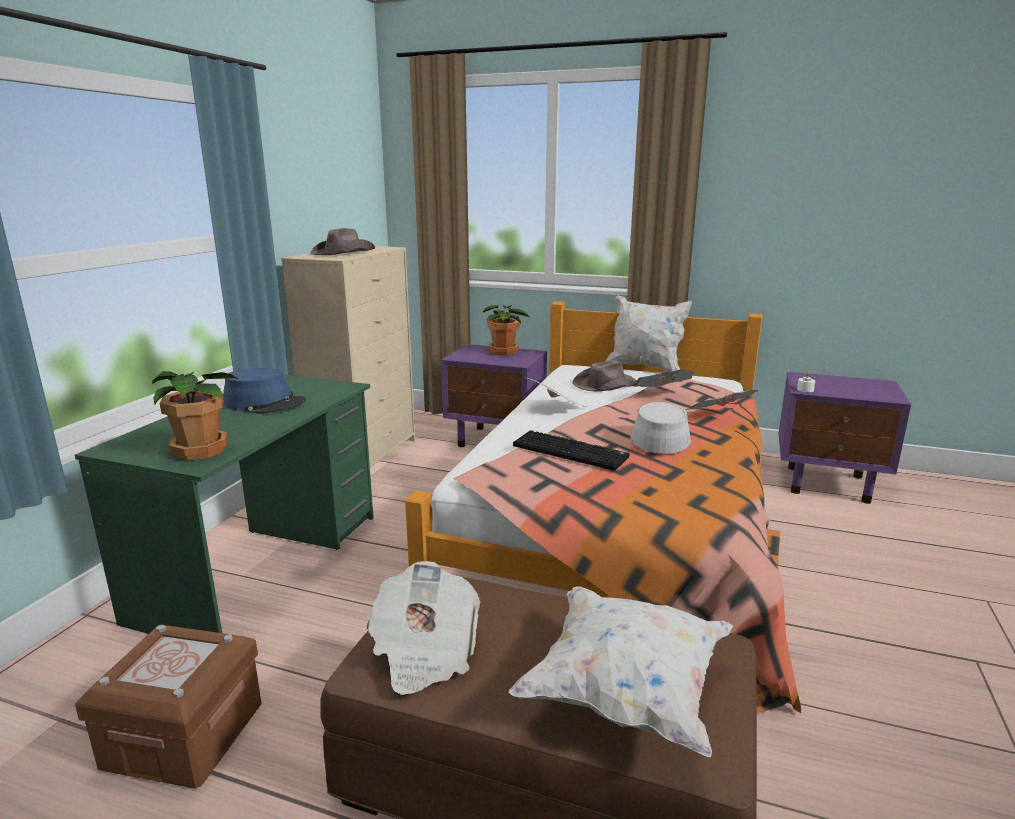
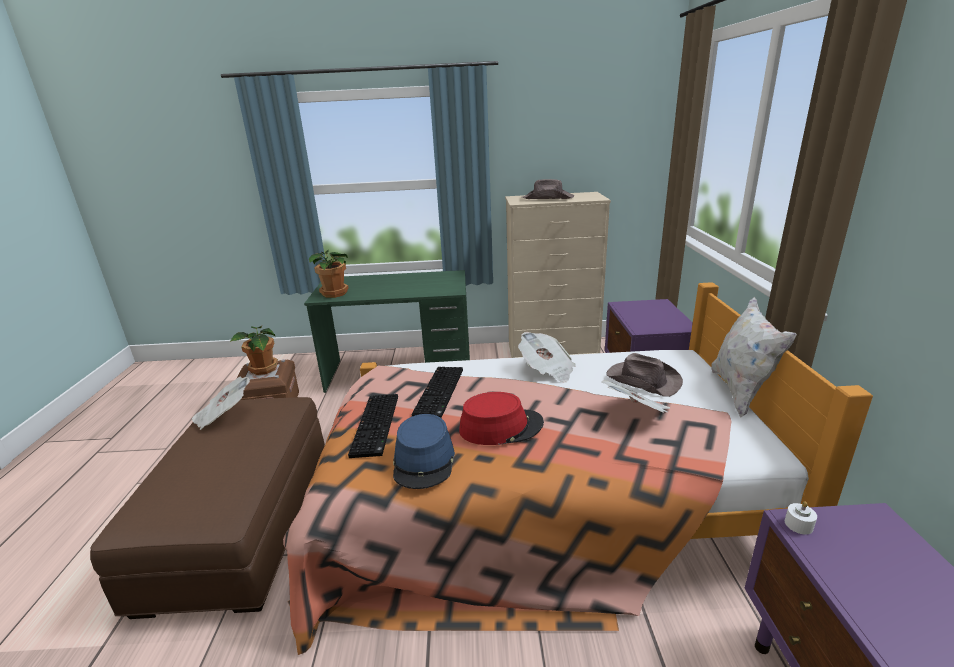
camera: 70 degrees right, 5 degrees up
blue hat [223,368,306,414] -> blue hat moved to [393,414,455,489]
potted plant [483,305,531,356] -> potted plant moved to [230,325,278,375]
white pillow [508,586,733,757] -> none
grey hat [631,402,691,454] -> red hat [459,392,544,445]
newspaper [685,390,758,410] -> none
none -> keyboard [348,394,398,458]

